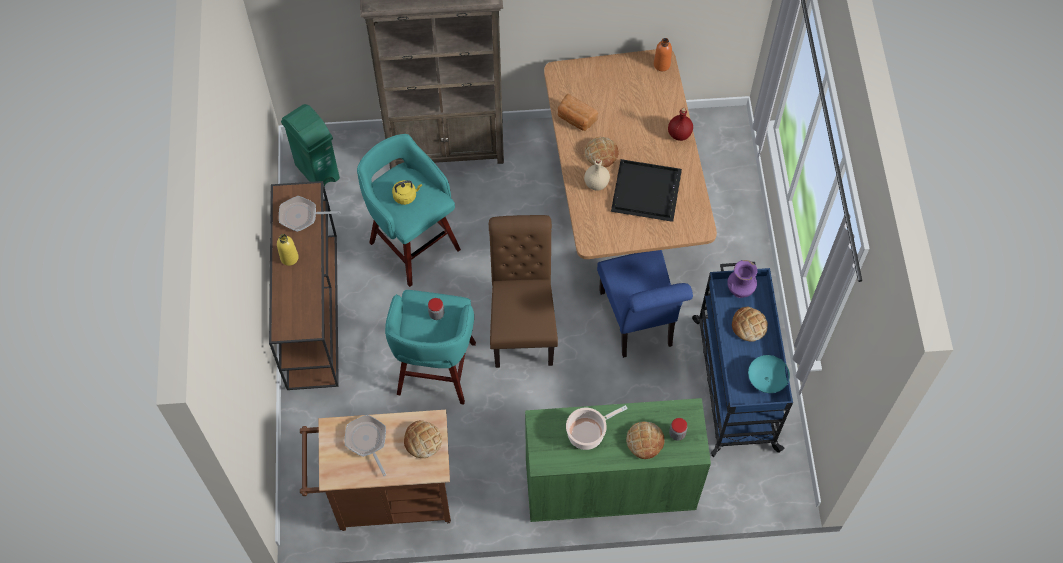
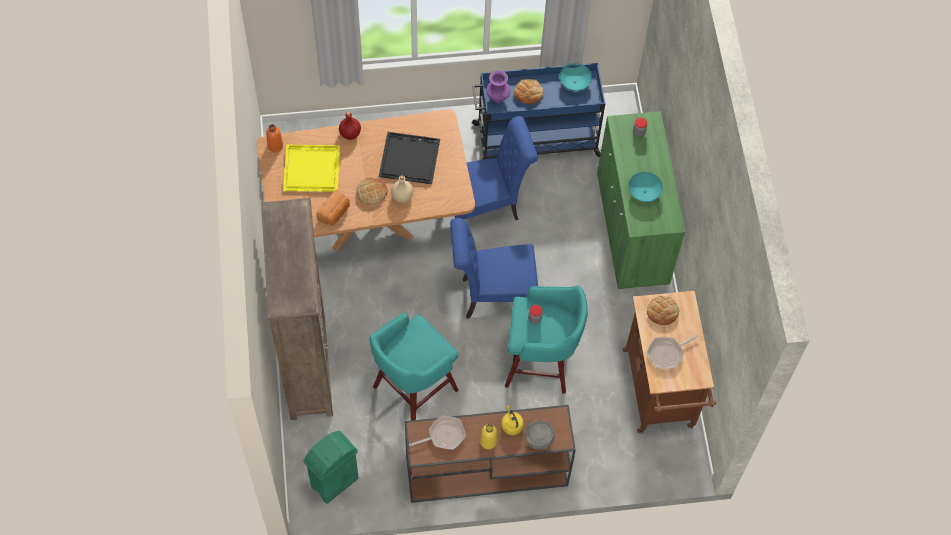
camera: 95 degrees left, 0 degrees up
frying pan [279,196,340,232] -> frying pan turned 105 degrees counterclockwise [409,416,466,450]
yellow kettle [392,180,422,205] -> yellow kettle moved to [501,405,524,435]
brown chair [489,215,558,368] -> blue chair [450,218,538,319]
cooking pot [566,405,628,450] -> turquoise bowl [629,172,663,202]
bread [626,422,664,459] -> none
none -> yellow tray [283,145,340,192]
none -> grey bowl [525,421,555,450]

